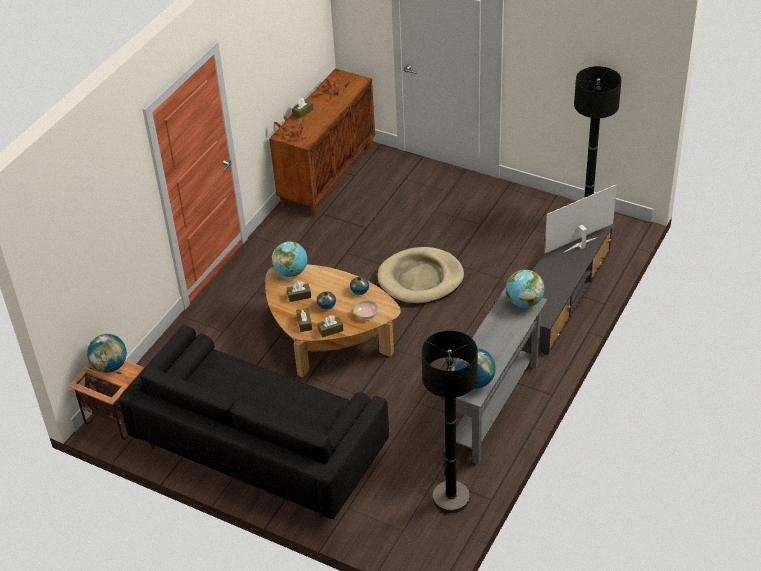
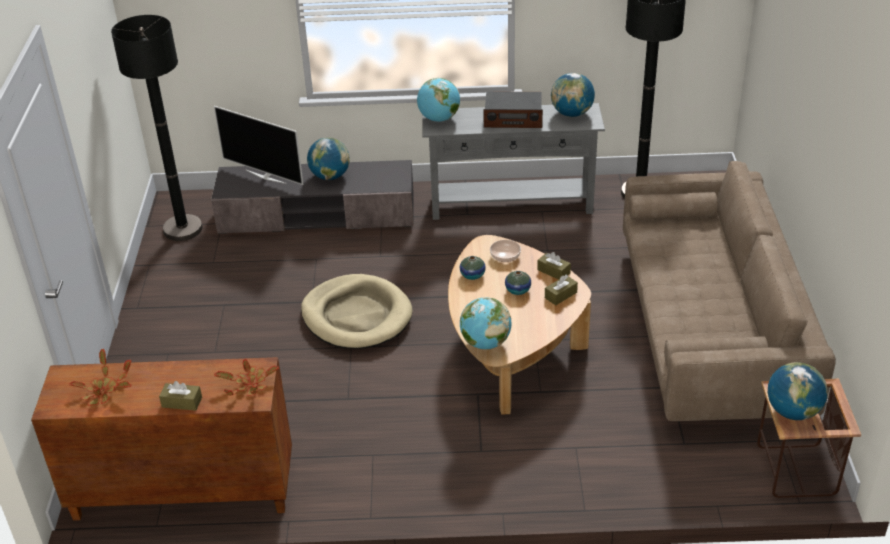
camera: 120 degrees left, 5 degrees down
black sofa [119,325,389,519] -> beige sofa [623,161,836,421]
brown tissue box [287,281,311,302] -> none
none -> globe [307,137,350,180]
none -> radio [483,91,543,128]

